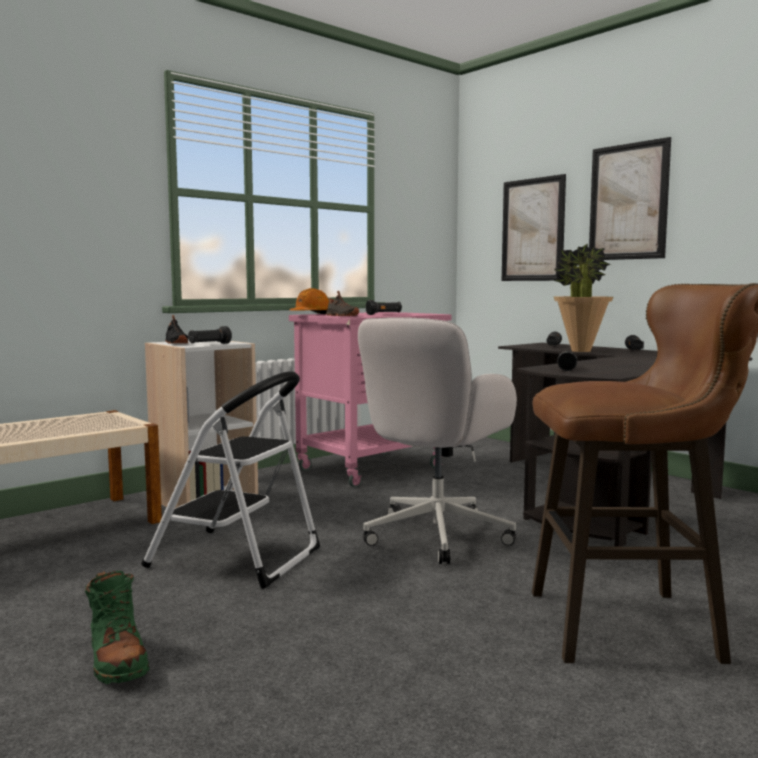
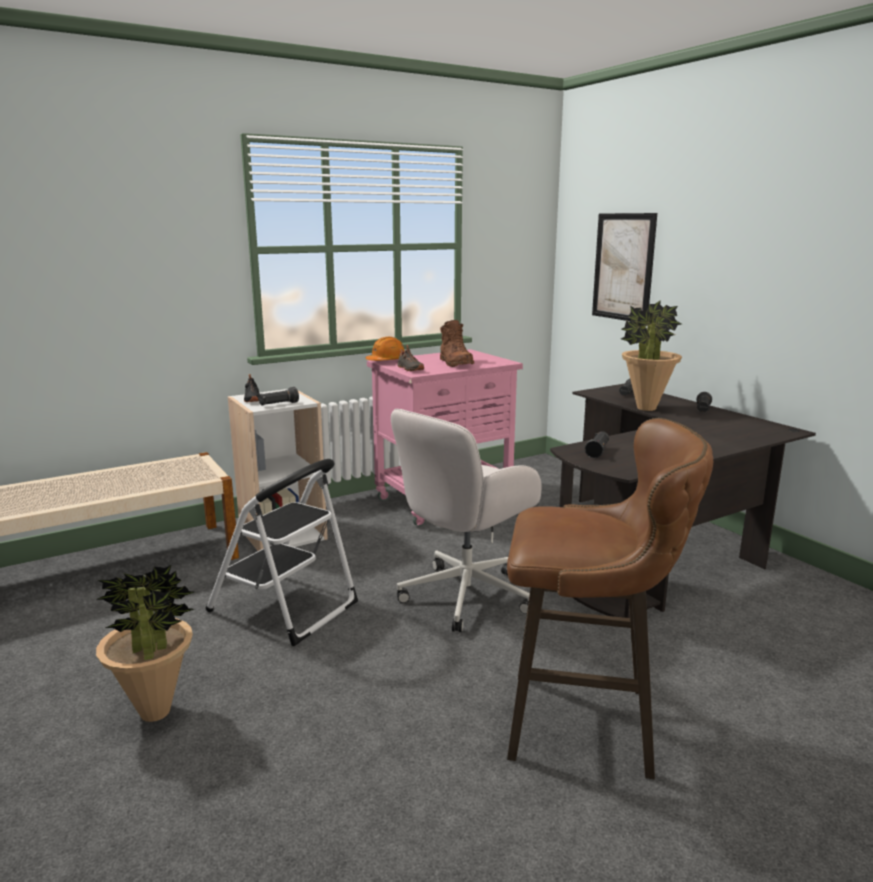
camera: 10 degrees right, 10 degrees up
green boot [85,571,149,684] -> potted plant [96,564,194,722]
black flashlight [366,300,402,315] -> brown boot [440,320,474,367]
picture [589,137,671,260] -> none

